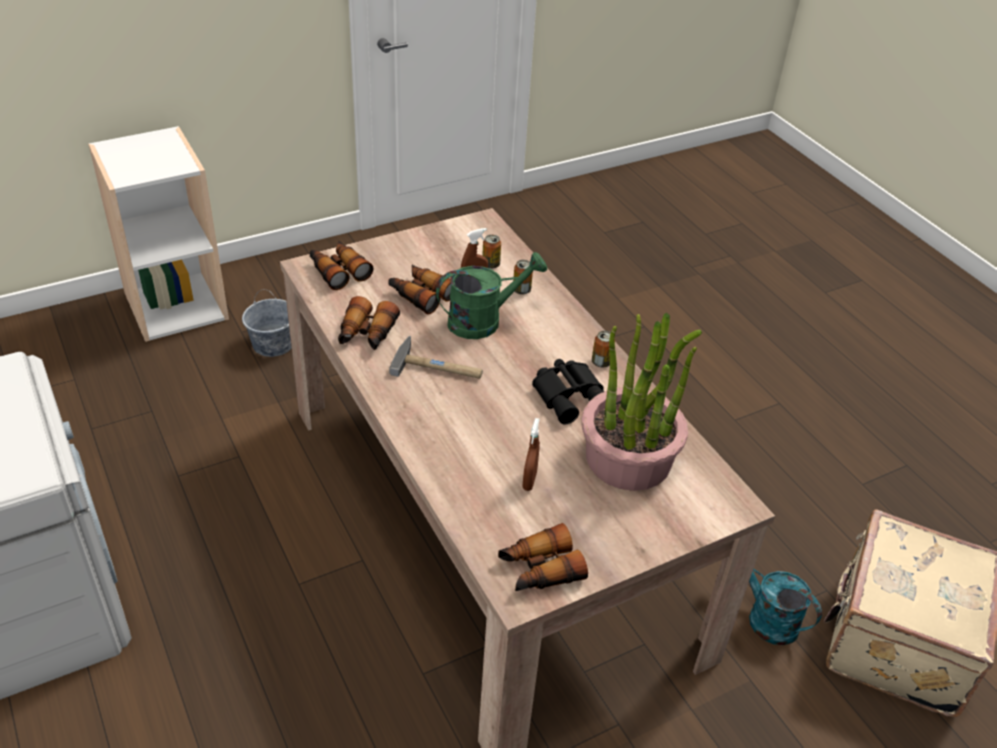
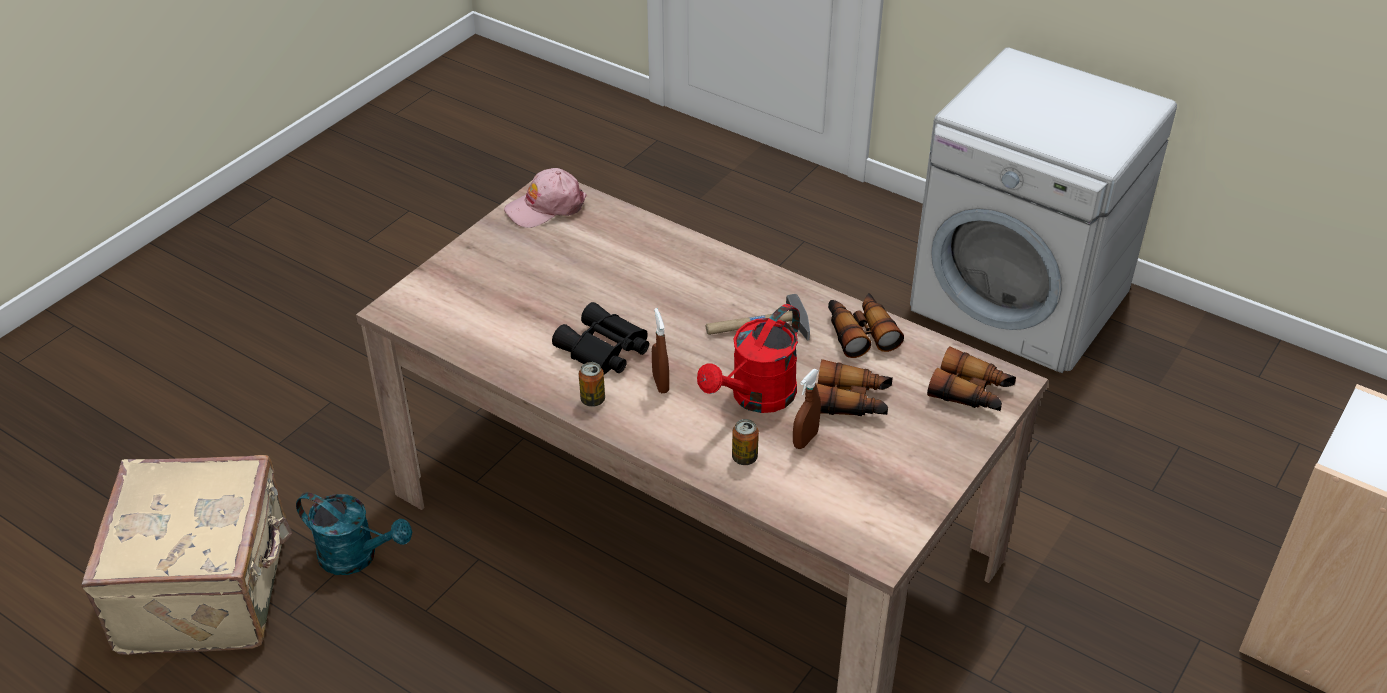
camera: 155 degrees right, 0 degrees up
grey bucket [242,290,292,357] -> none
green watering can [436,252,547,339] -> red watering can [697,304,800,413]
can [482,235,501,269] -> none
binoculars [498,523,588,591] -> pink cap [504,168,587,228]
brown spray bottle [522,418,540,491] -> brown spray bottle moved to [652,308,669,393]
potted plant [581,313,702,491] -> none

